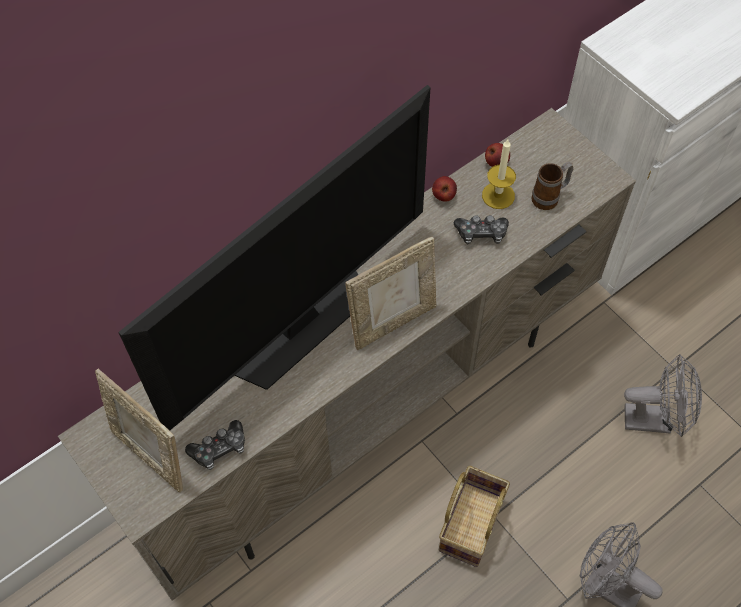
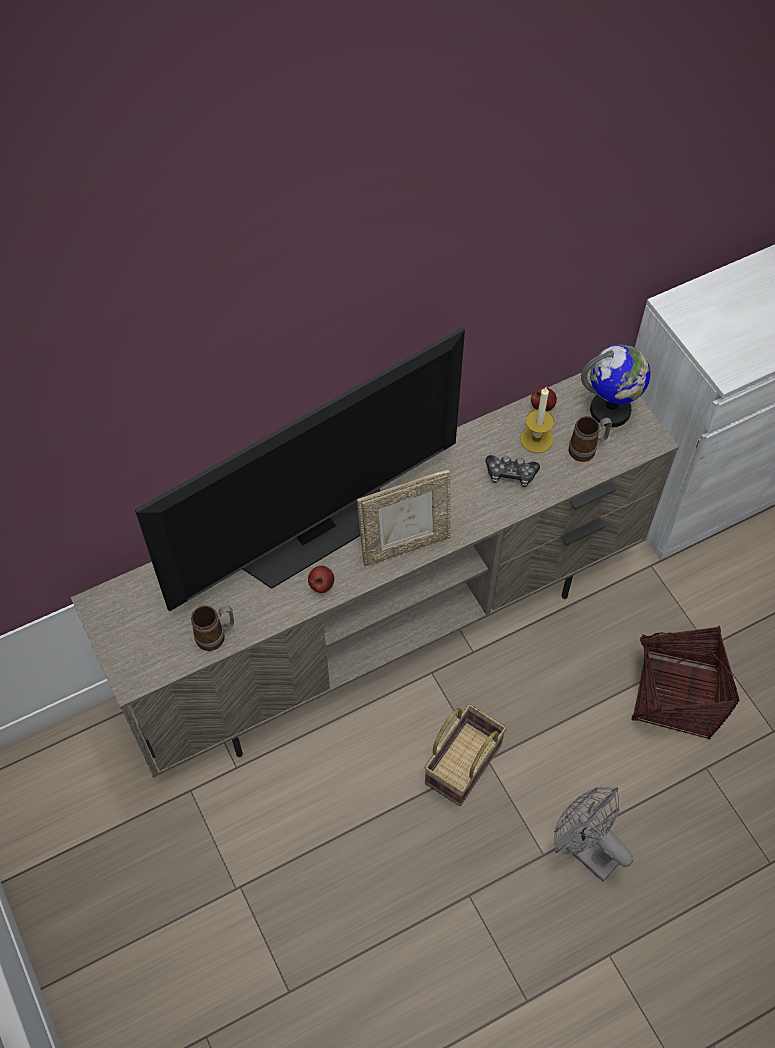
camera: 10 degrees right, 0 degrees up
picture frame [95,369,183,492] -> none
game controller [185,420,245,470] -> mug [191,605,234,651]
apple [432,176,457,202] -> apple moved to [308,566,334,593]
grey fan [624,354,702,437] -> basket [631,626,740,739]
none -> globe [581,344,651,427]

